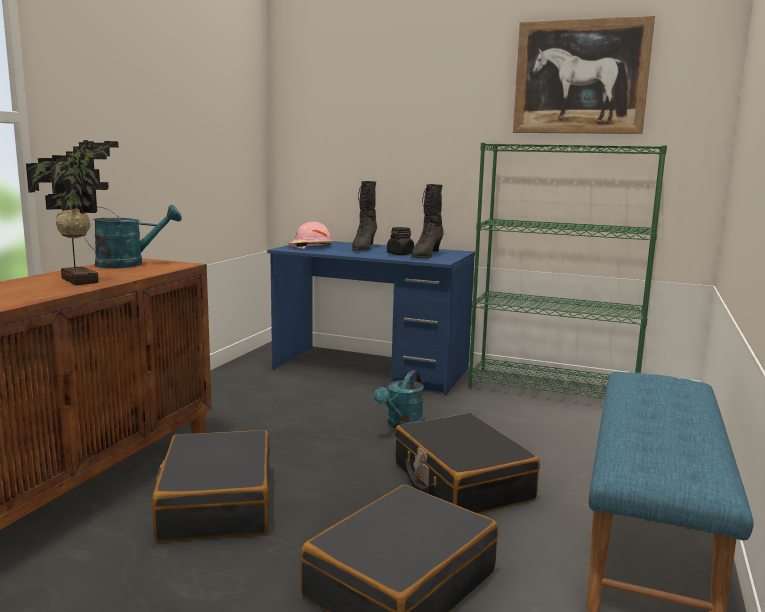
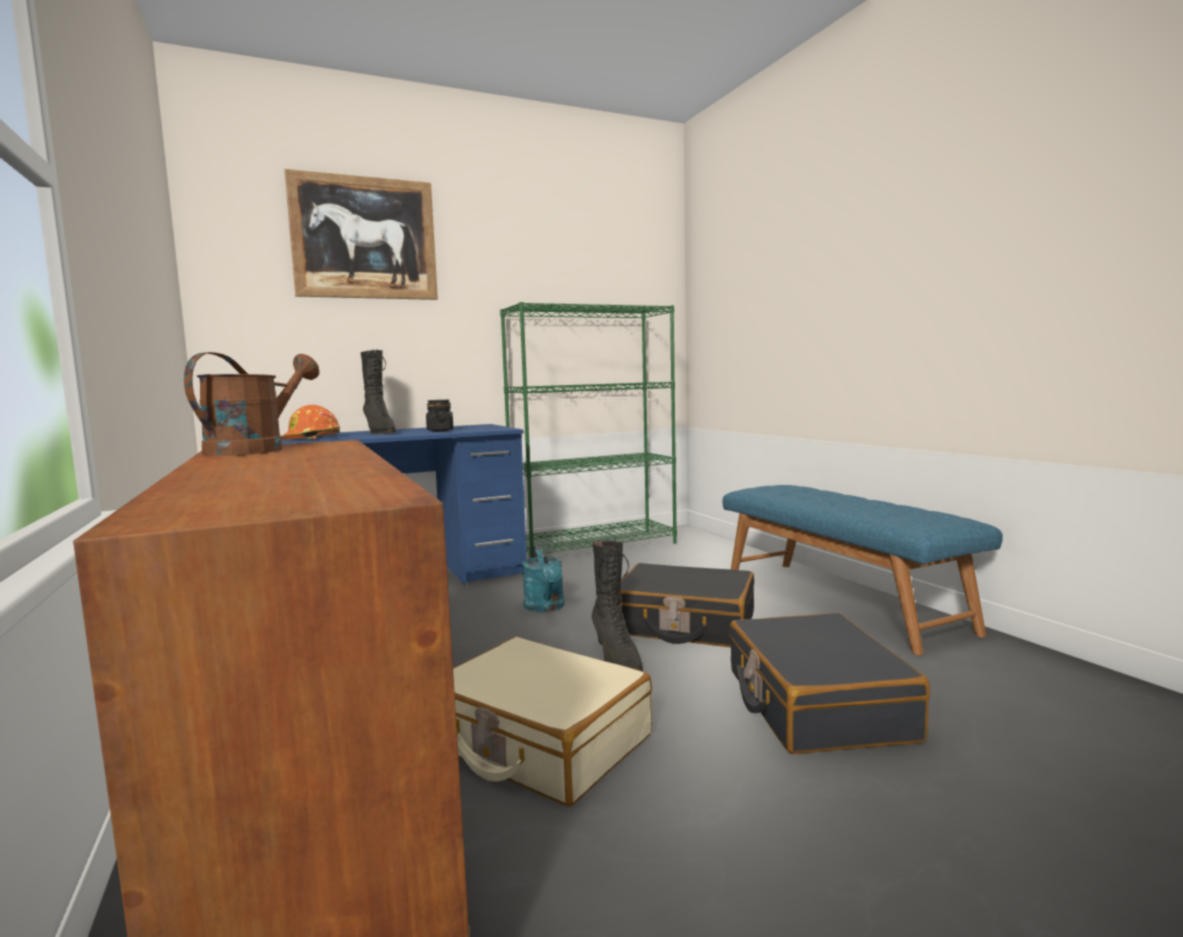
camera: 45 degrees left, 5 degrees down
potted plant [26,140,119,285] -> none
turquoise watering can [83,205,182,268] -> brown watering can [184,352,319,456]
black suitcase [152,430,270,542] -> beige suitcase [453,637,652,806]
pink hard hat [289,222,332,249] -> orange hard hat [281,405,340,440]
black boot [411,184,444,258] -> black boot moved to [592,541,643,671]
picture [513,15,655,134] -> picture moved to [284,169,438,300]

